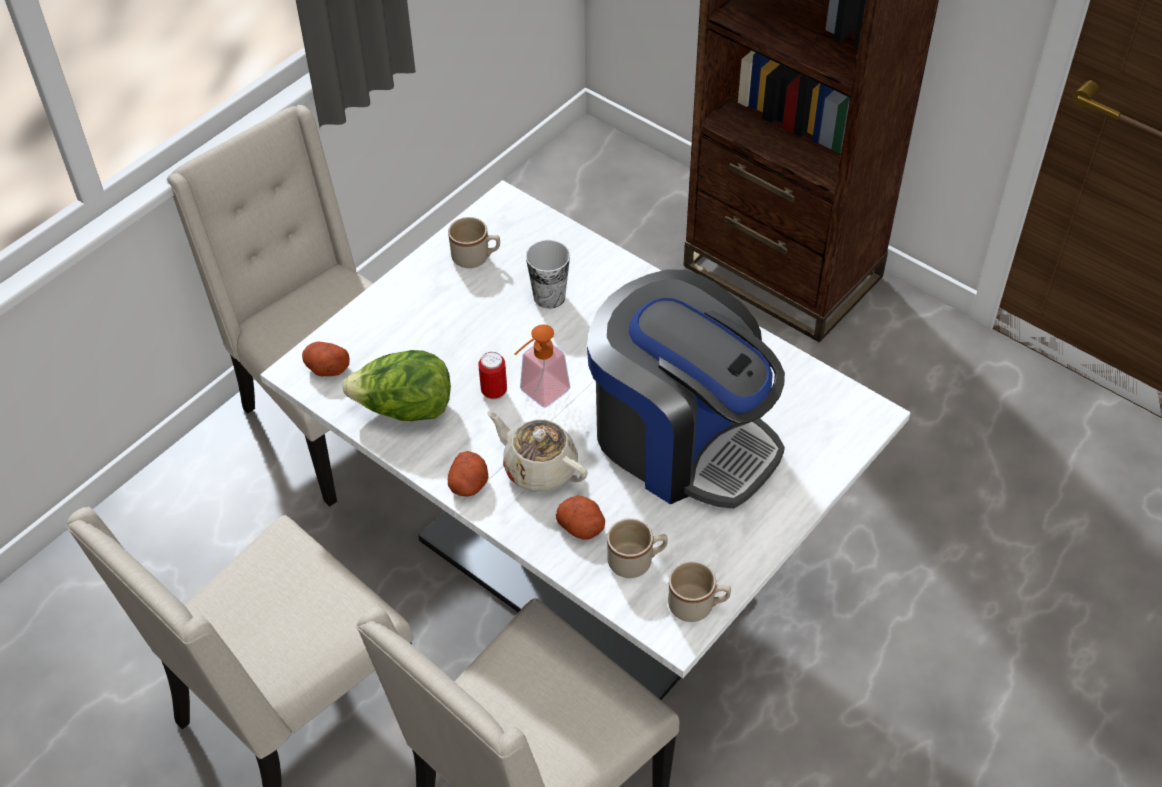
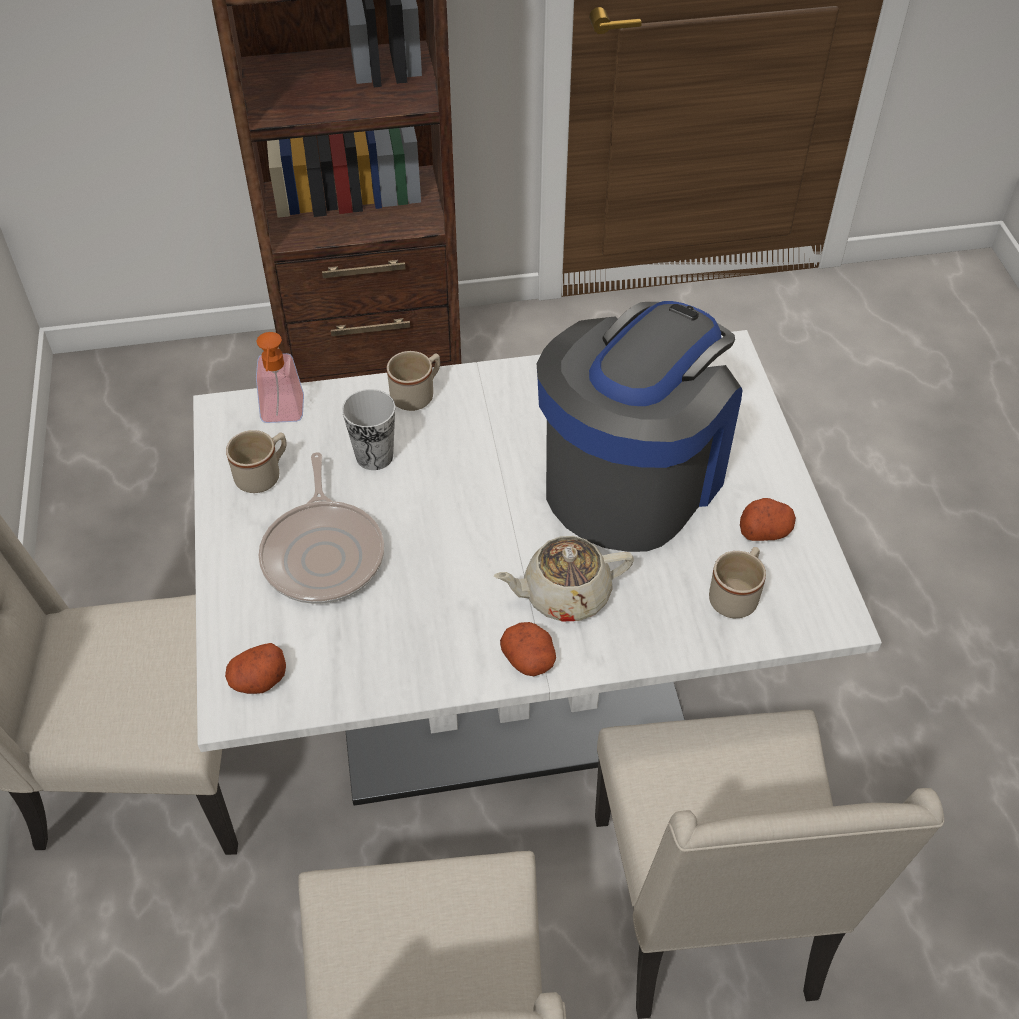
camera: 50 degrees left, 0 degrees up
lettuce [342,350,451,421] -> none
can [478,352,507,400] -> none
soap dispenser [514,324,570,408] -> soap dispenser moved to [256,332,304,423]
potato [556,496,605,539] -> potato moved to [740,498,796,541]
coffee machine [587,269,785,509] -> coffee machine turned 45 degrees counterclockwise [536,301,743,552]
beige mug [668,561,731,622] -> beige mug moved to [387,351,440,411]
none -> frying pan [258,452,384,604]

